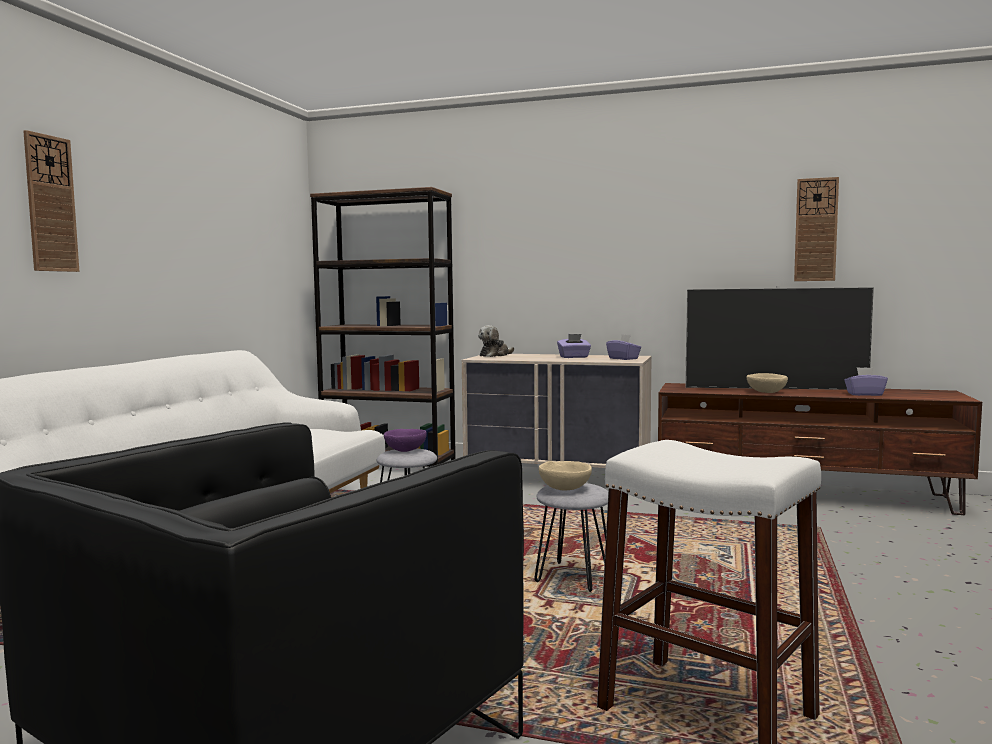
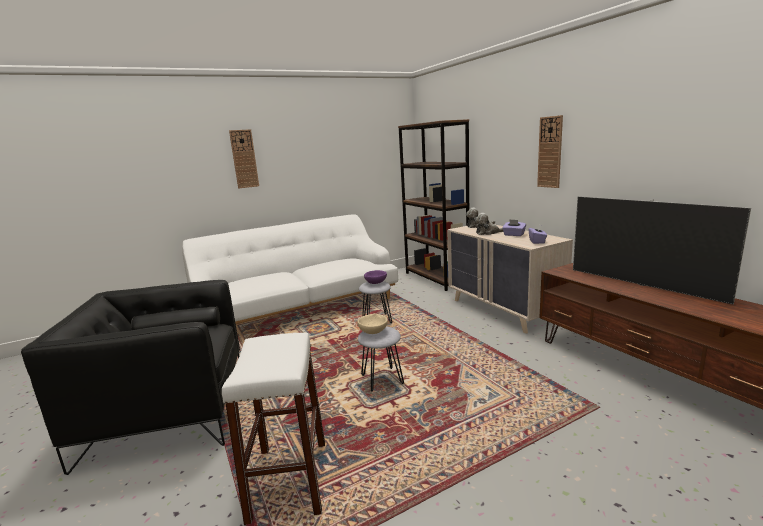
camera: 45 degrees right, 10 degrees up
beige bowl [746,373,788,393] -> none
wall clock [794,177,839,281] -> wall clock moved to [537,115,563,188]
purple tissue box [844,367,888,396] -> none
none -> plush toy [475,213,503,235]

